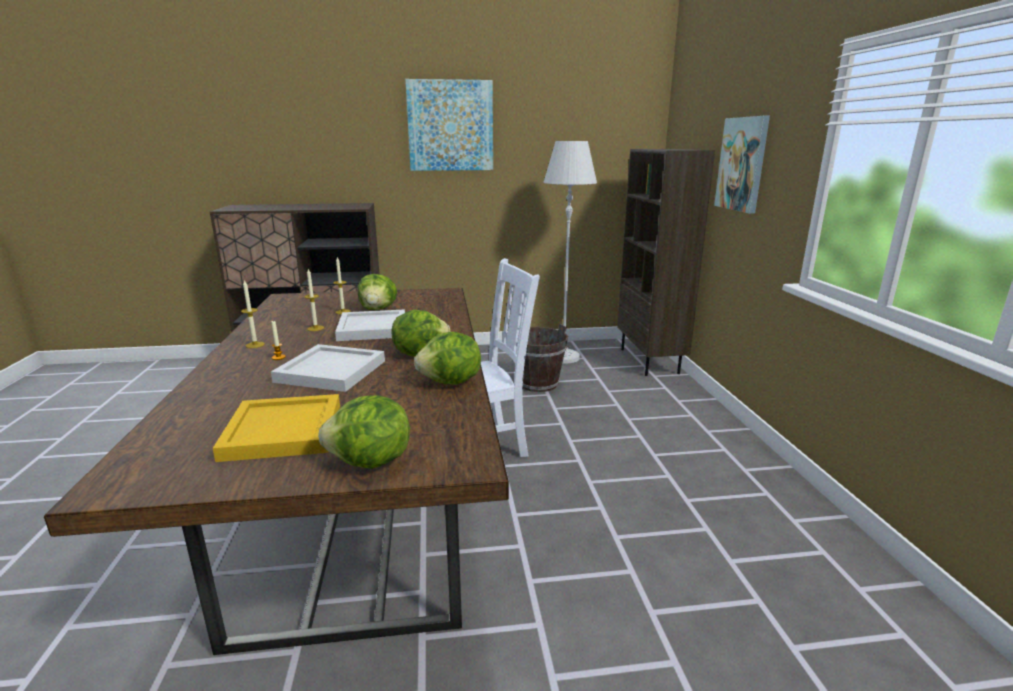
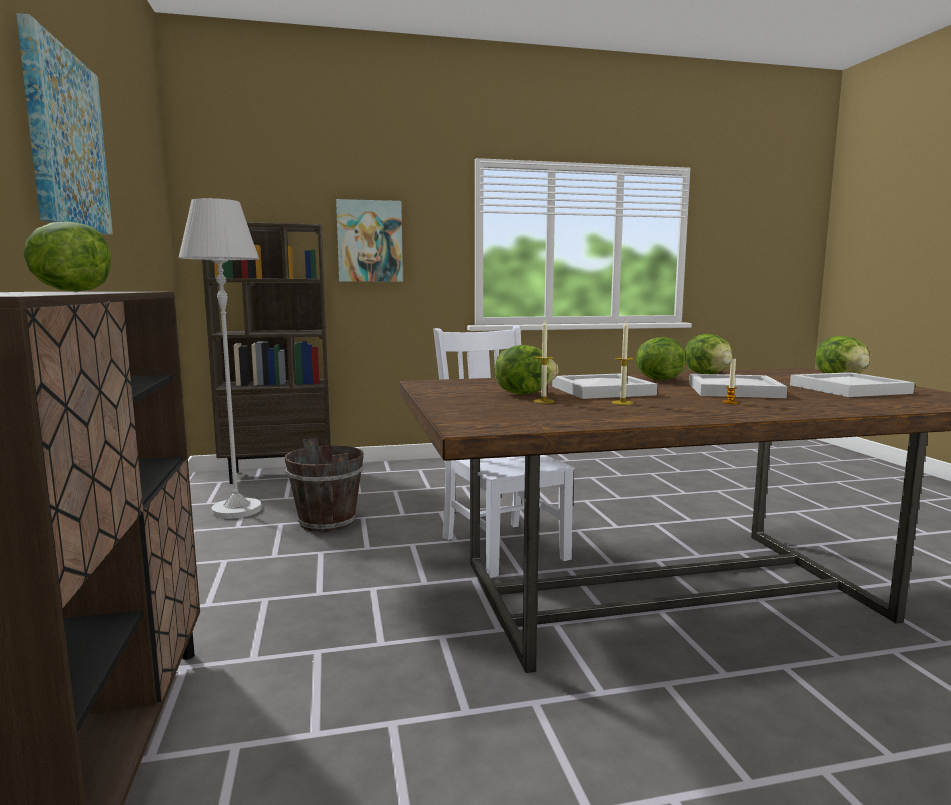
camera: 95 degrees left, 10 degrees down
yellow tray [213,394,340,462] -> white tray [790,372,915,397]
candle [241,280,265,348] -> none
none -> lettuce [23,222,111,291]

